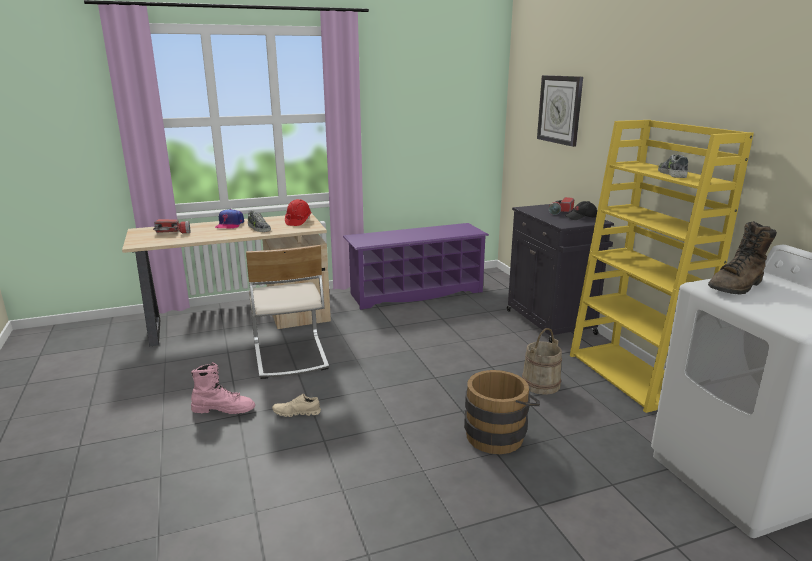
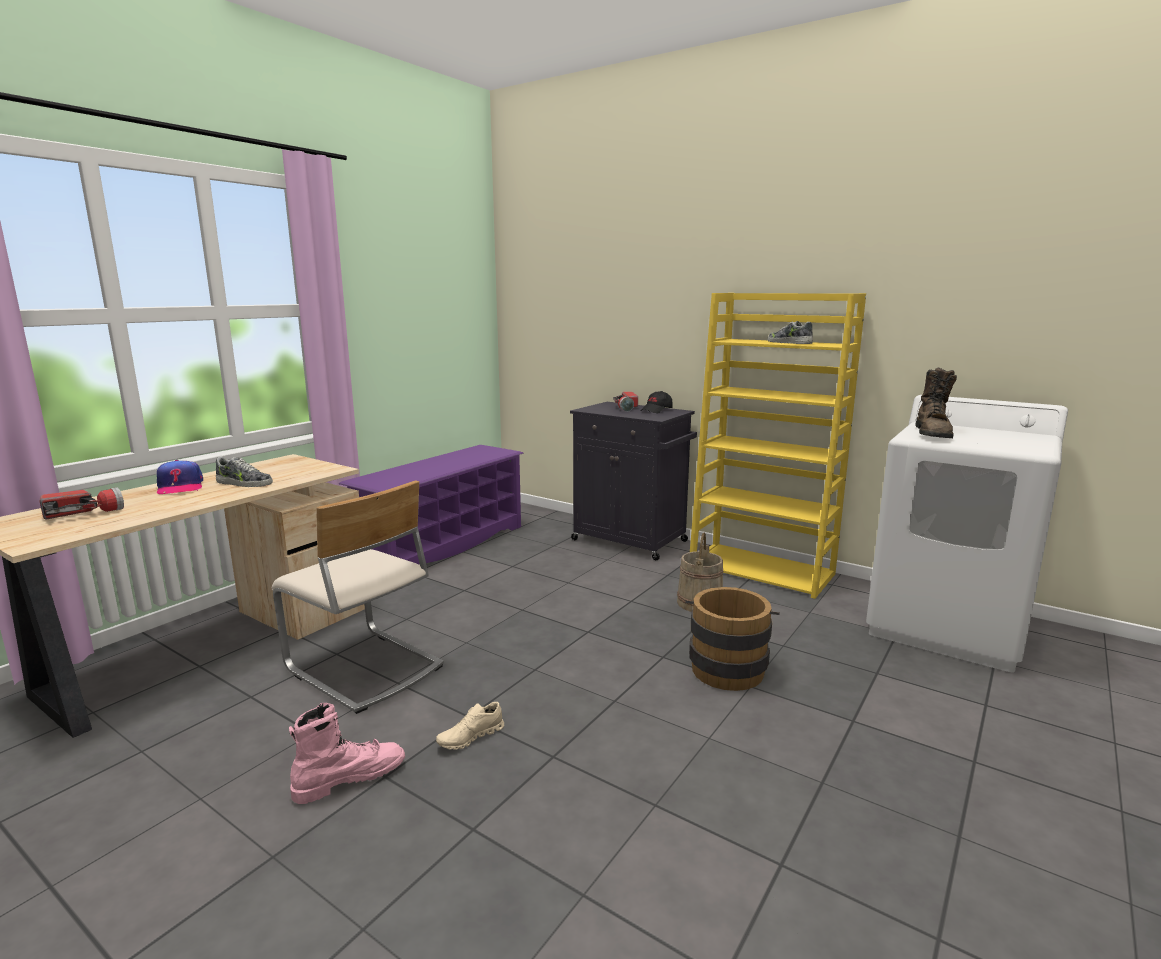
camera: 35 degrees left, 5 degrees down
red hard hat [285,199,312,226] -> none
wall clock [537,75,583,147] -> none

